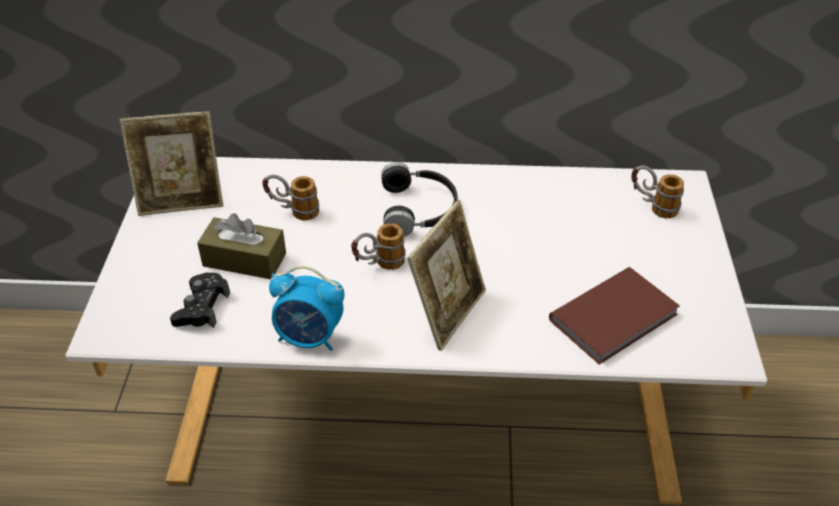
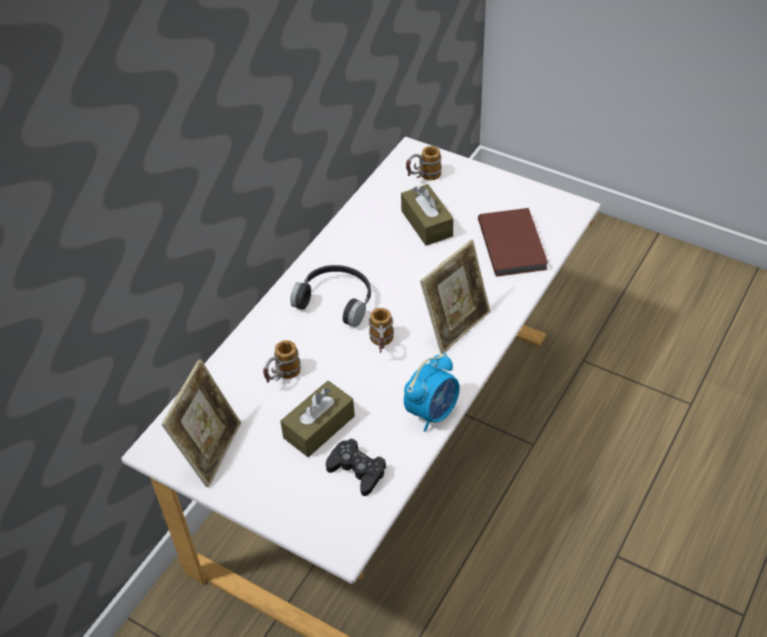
camera: 60 degrees left, 5 degrees up
picture frame [407,200,486,351] -> picture frame turned 75 degrees clockwise [420,240,491,354]
none -> brown tissue box [401,184,454,246]

